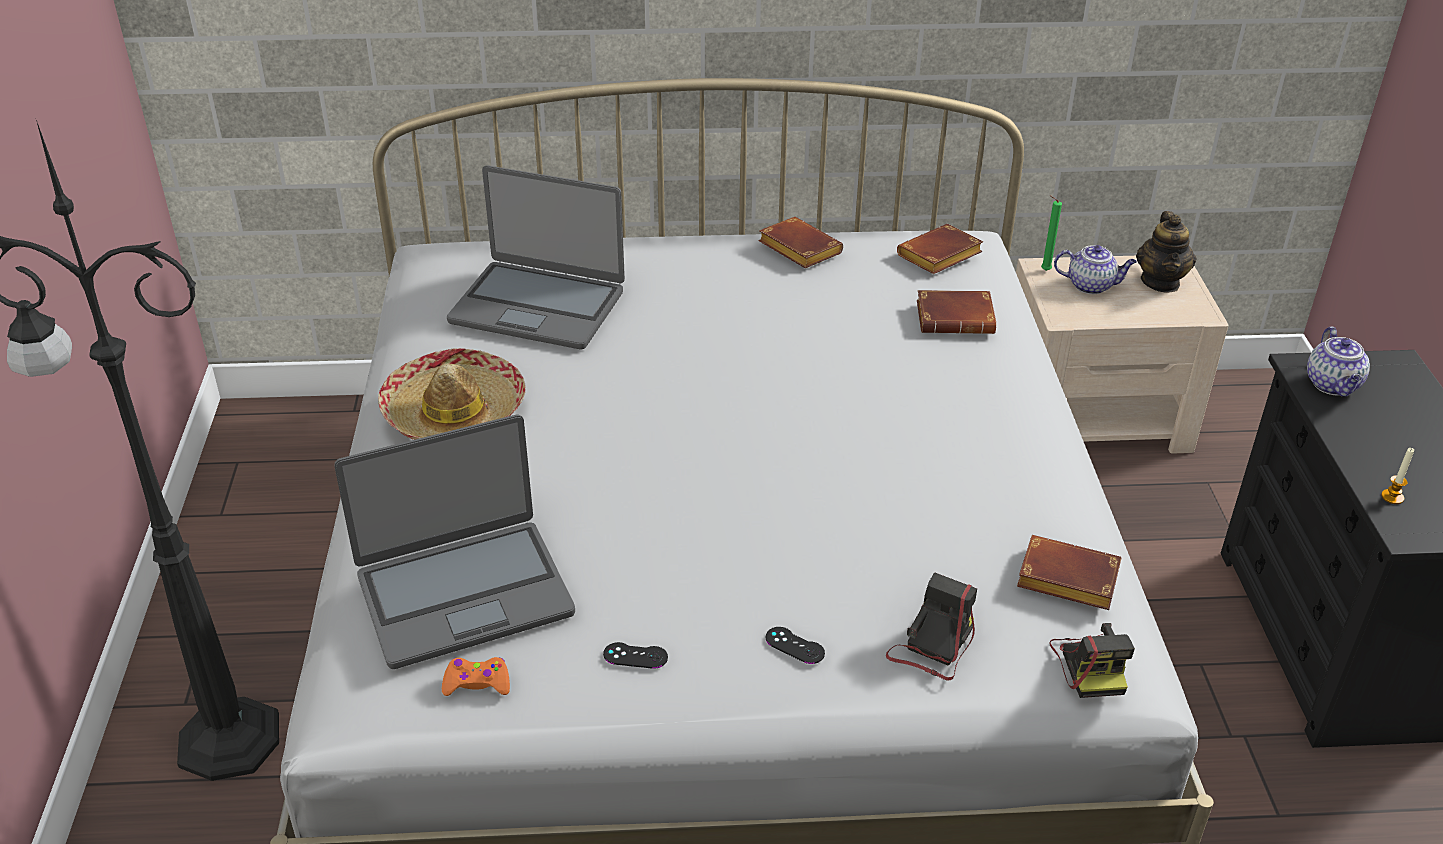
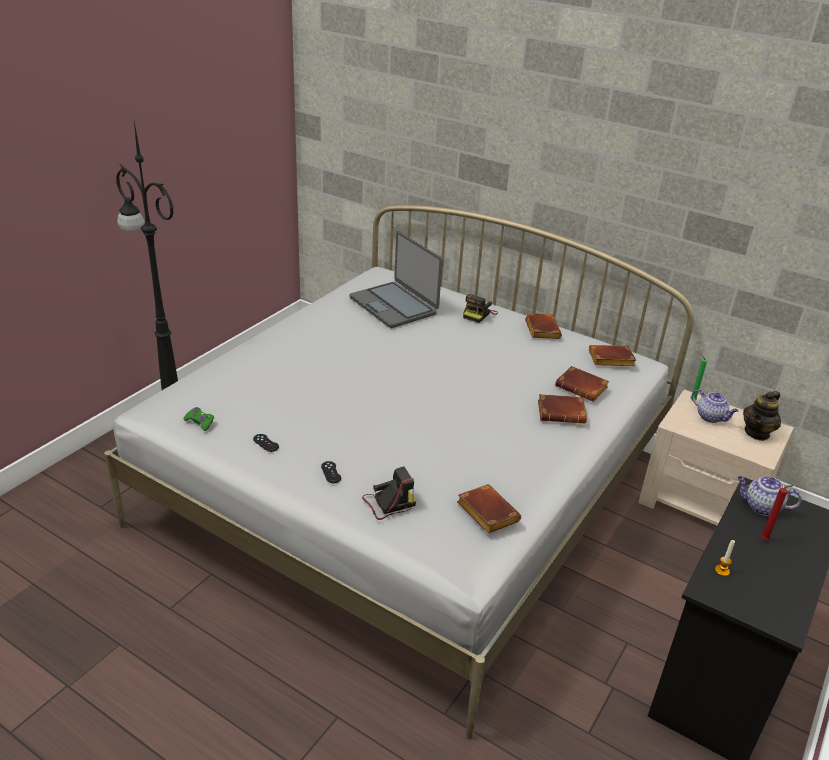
camera: 35 degrees right, 5 degrees down
laptop [334,415,575,669] -> none
hat [378,348,526,440] -> none
orange game controller [442,657,510,696] -> green game controller [183,407,214,431]
camera [1049,623,1135,698] -> camera moved to [463,294,498,323]
teapot [1307,327,1370,397] -> teapot turned 75 degrees clockwise [737,476,802,516]
none -> brown book [538,394,587,423]
none -> red candle [761,485,794,540]

